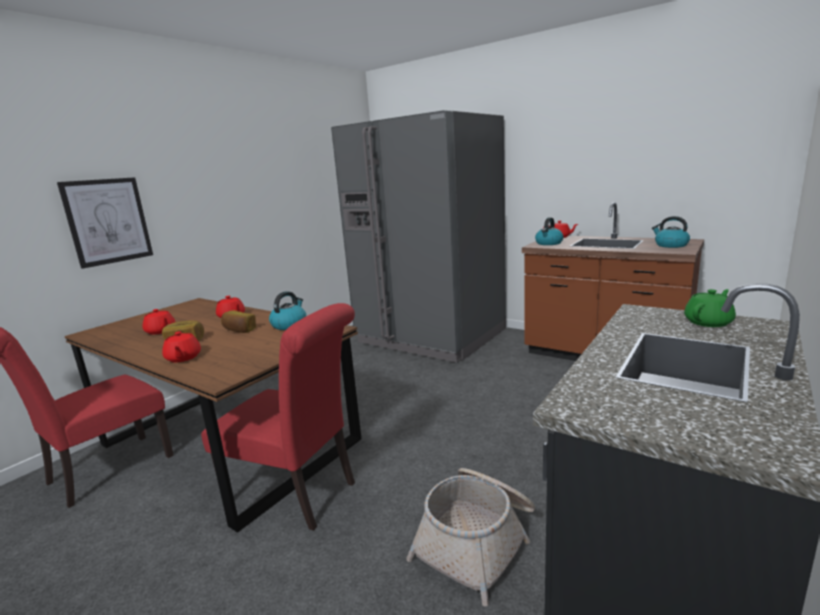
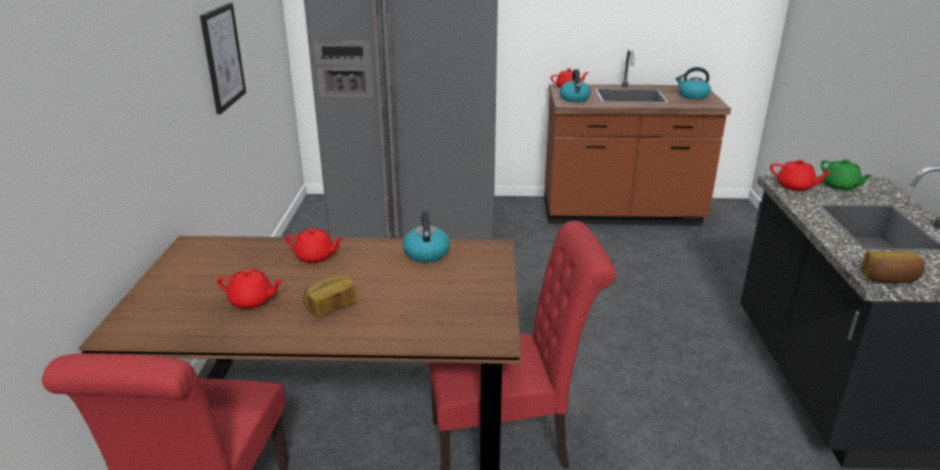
camera: 35 degrees left, 10 degrees up
picture [57,177,153,269] -> picture moved to [200,3,246,114]
red teapot [162,331,201,362] -> red teapot moved to [770,160,833,191]
bread [221,310,256,333] -> bread moved to [861,251,925,283]
basket [406,468,535,606] -> none
green teapot [684,289,736,327] -> green teapot turned 135 degrees clockwise [821,159,872,190]

